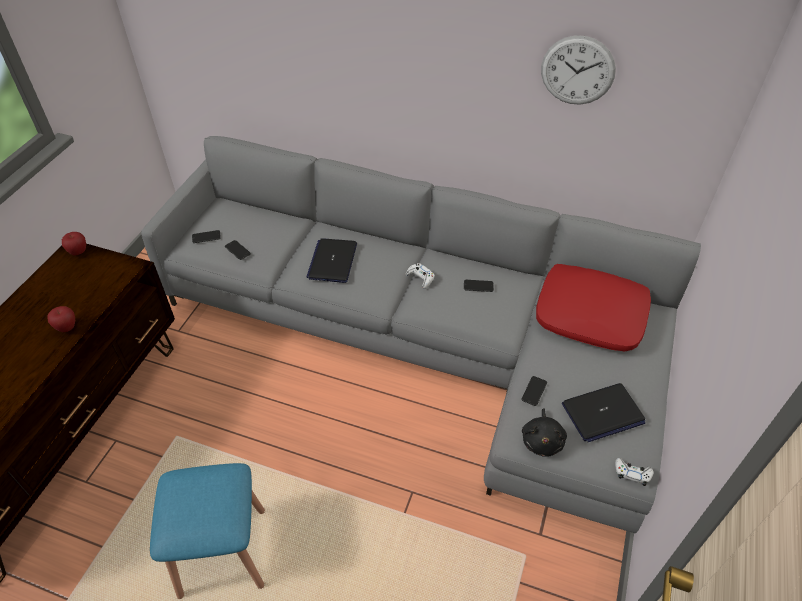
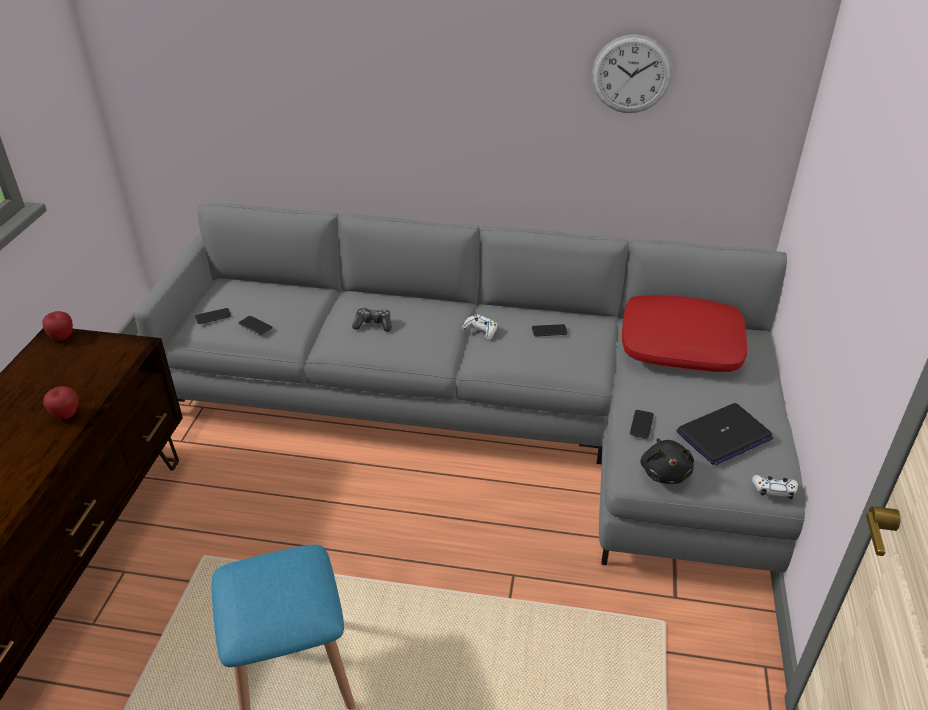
camera: 10 degrees left, 10 degrees down
laptop [306,238,357,283] -> game controller [352,308,392,332]

